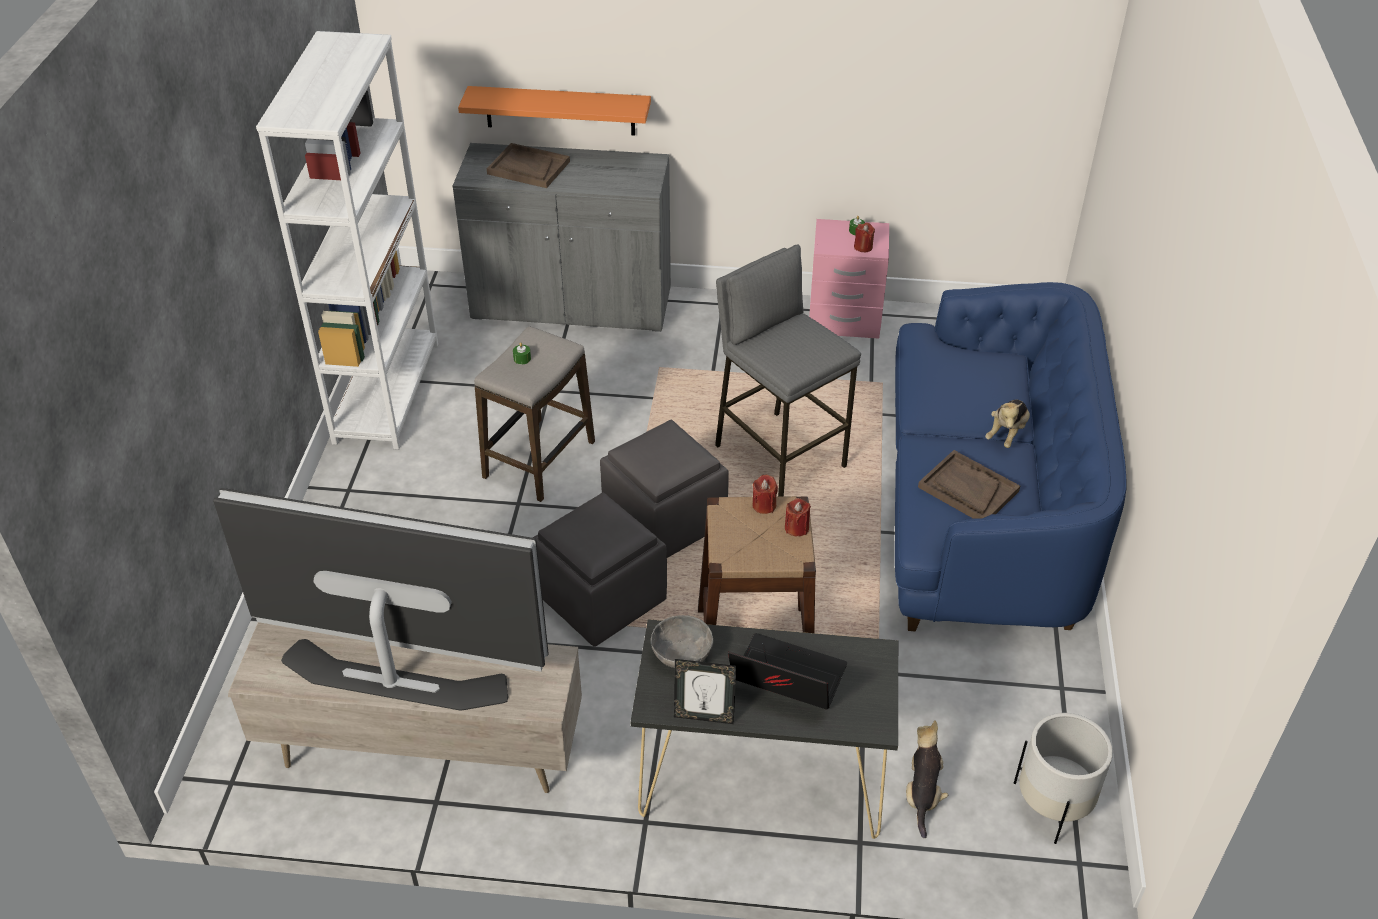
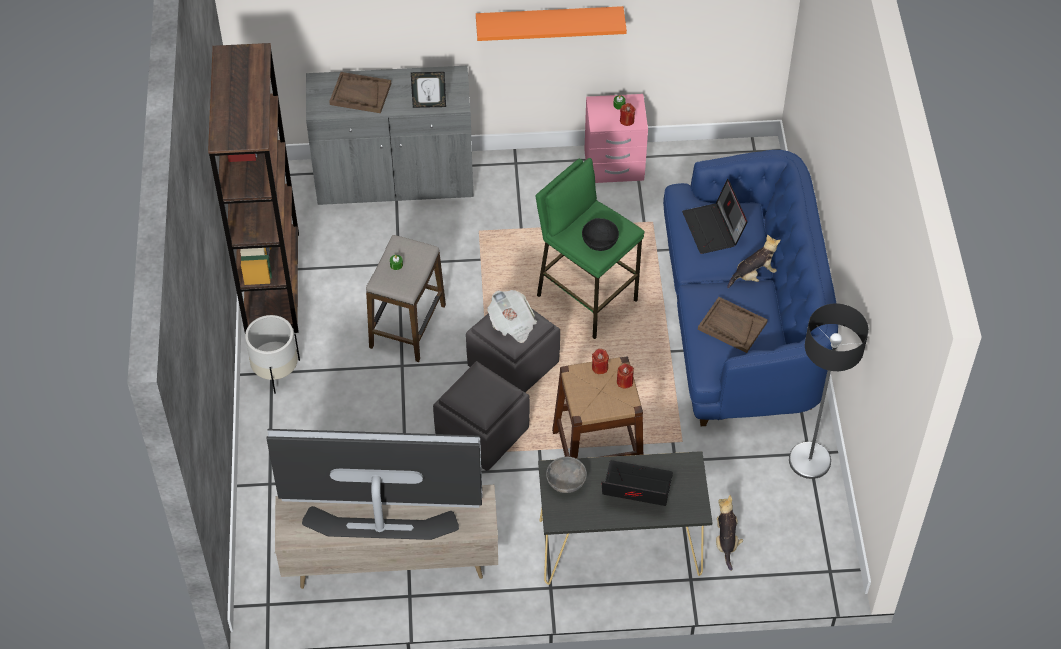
camera: 10 degrees left, 10 degrees up
white bookcase [256,31,438,450] -> brown bookcase [208,43,299,333]
orange shelf [458,86,651,136] -> orange shelf moved to [476,6,627,41]
picture frame [674,659,737,724] -> picture frame moved to [411,72,446,108]
grey stool [715,244,861,497] -> green stool [536,158,645,339]
plush toy [985,400,1030,448] -> plush toy turned 135 degrees counterclockwise [727,234,780,288]
white planter [1014,713,1113,844] -> white planter moved to [245,315,300,394]
none -> newspaper [487,290,537,343]
none -> black bowl [582,218,619,251]
none -> laptop [682,179,748,254]
none -> floor lamp [789,303,869,479]

